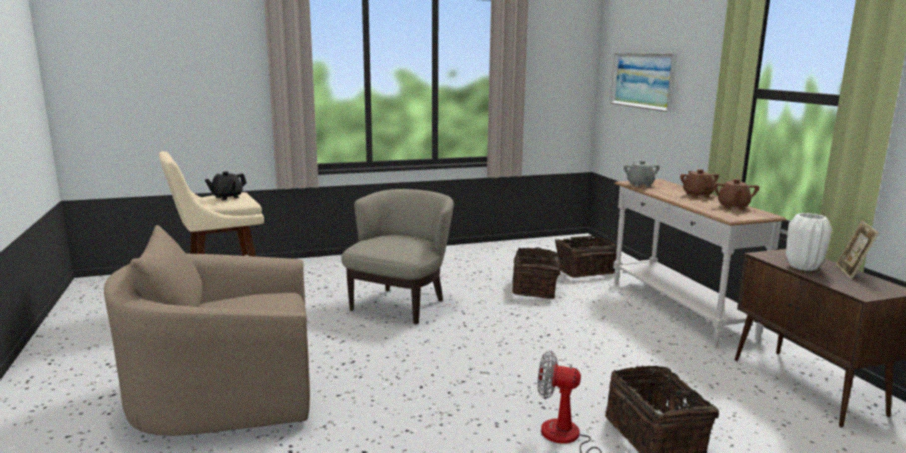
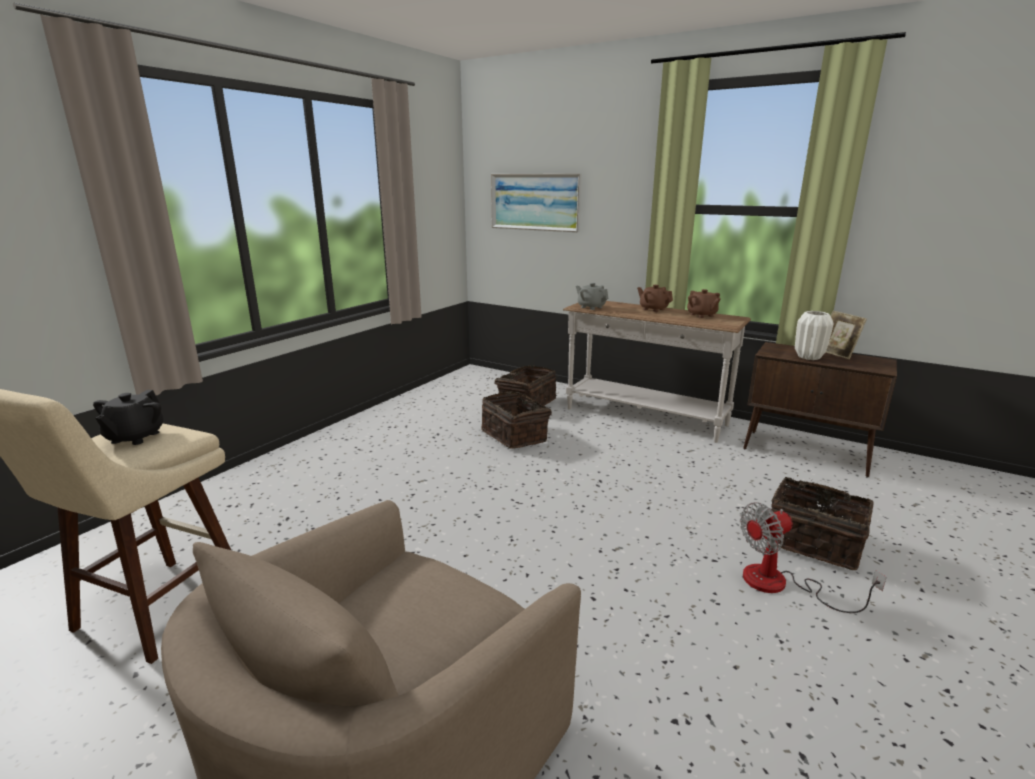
camera: 40 degrees left, 5 degrees up
beige armchair [341,189,454,324] -> none

